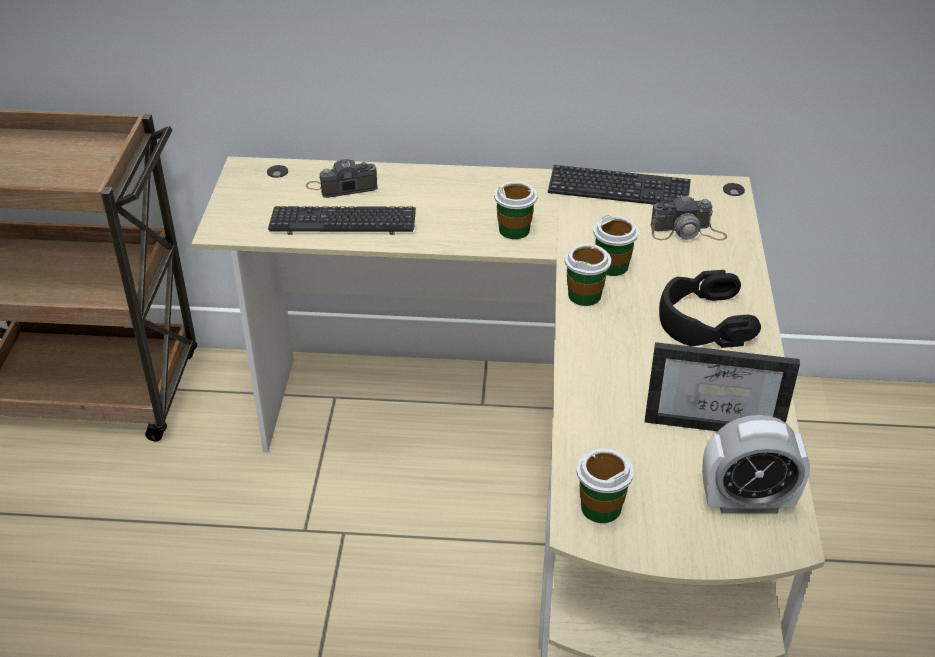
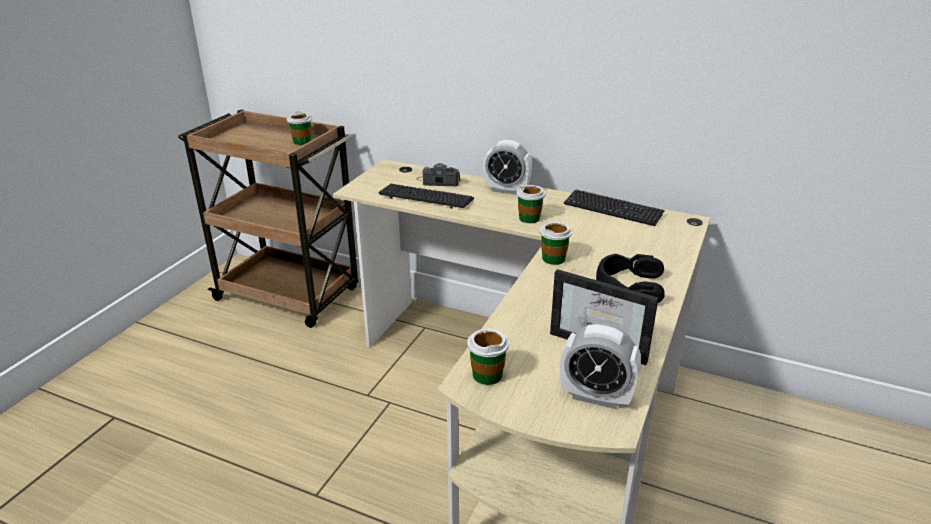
camera: 20 degrees right, 10 degrees down
cup [593,215,639,276] -> cup moved to [287,111,312,145]
camera [651,195,727,241] -> none
none -> alarm clock [483,140,532,195]

